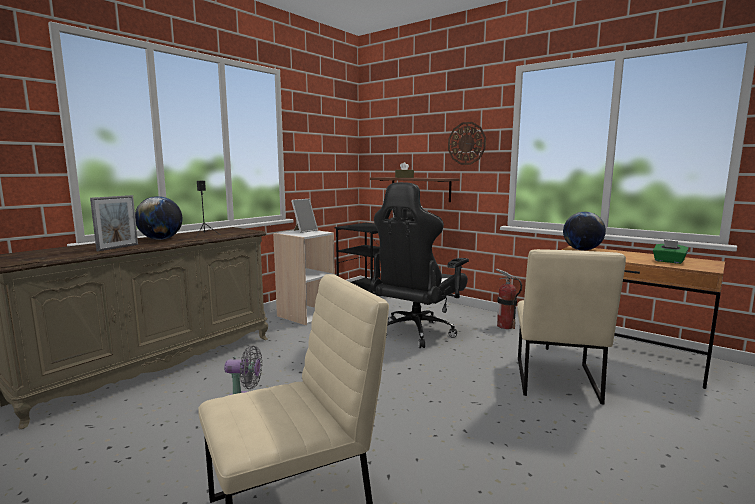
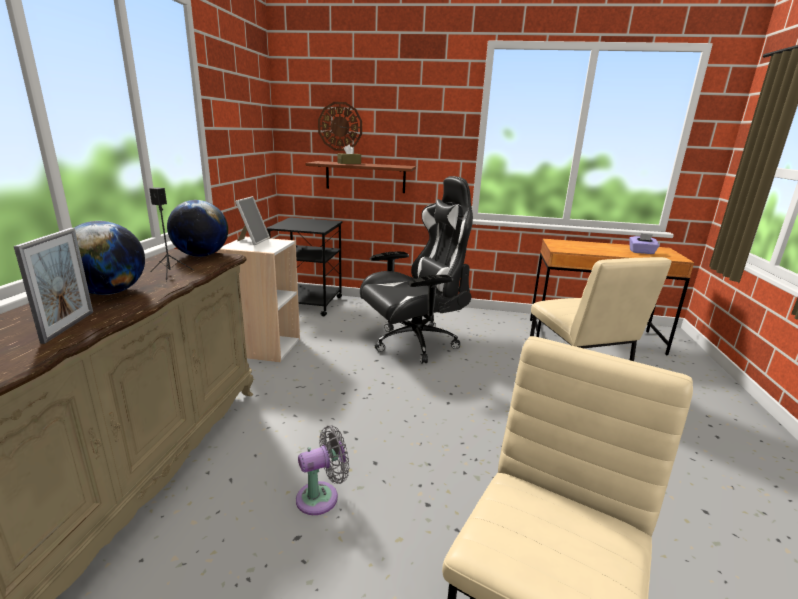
camera: 30 degrees left, 10 degrees up
black office chair [370,182,469,348] -> black office chair turned 120 degrees counterclockwise [360,176,473,364]
wall clock [448,122,486,165] -> wall clock moved to [318,102,362,151]
fire extinguisher [495,269,522,329] -> none
globe [563,212,606,251] -> globe moved to [167,200,228,257]
green tissue box [653,240,689,264] -> purple tissue box [629,233,659,254]

